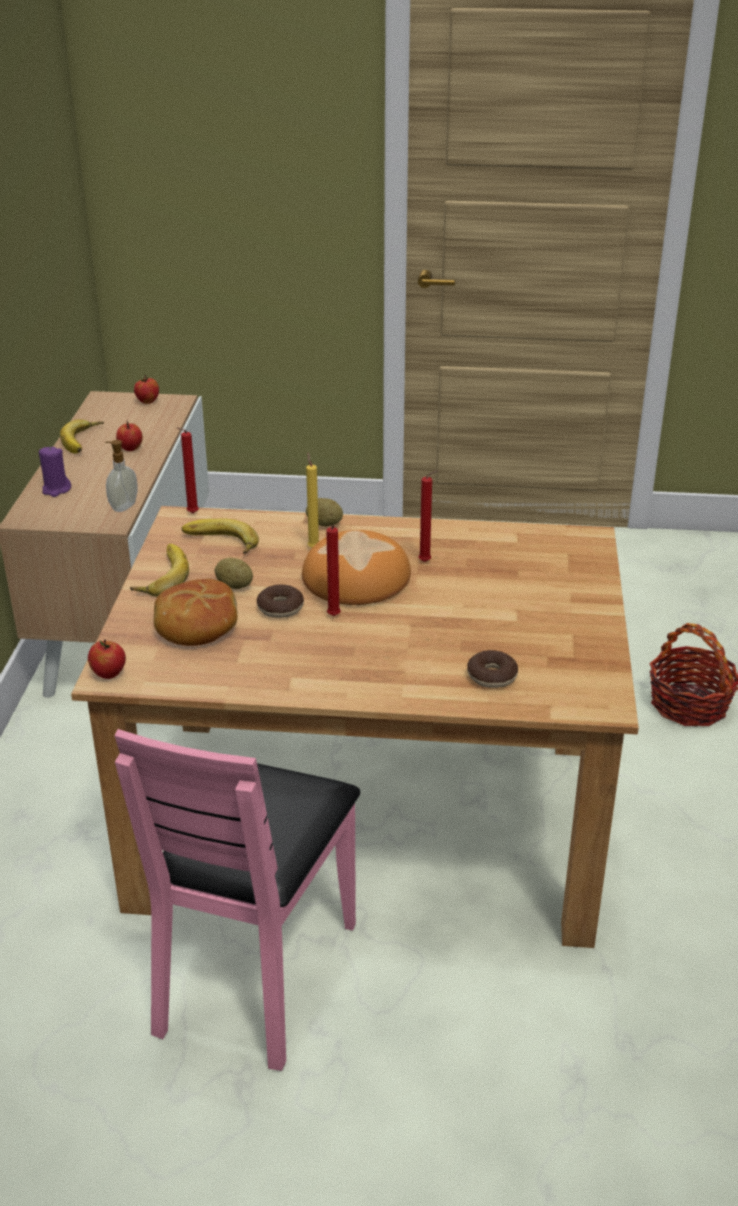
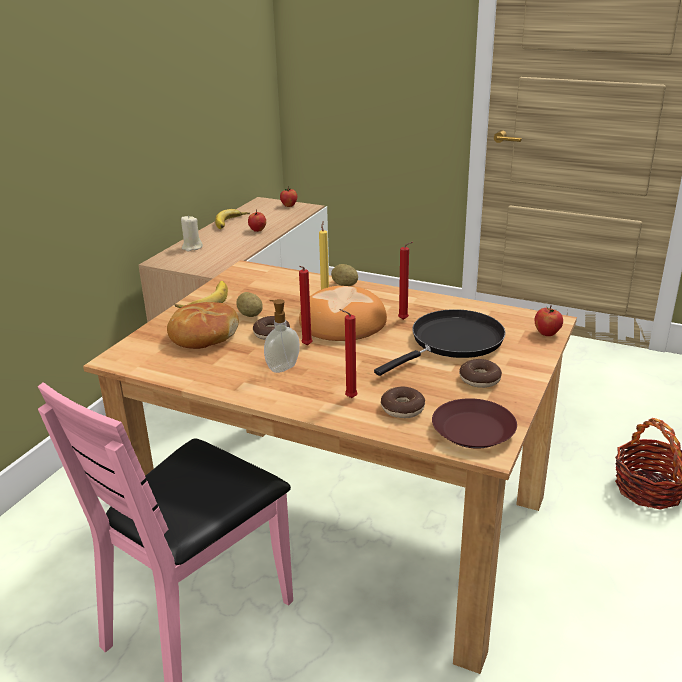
camera: 20 degrees right, 5 degrees down
purple candle [39,446,71,497] -> beige candle [181,215,203,251]
apple [88,639,126,679] -> apple moved to [534,305,563,336]
soap dispenser [105,440,137,512] -> soap dispenser moved to [264,299,300,373]
red candle [177,427,199,513] -> red candle moved to [339,309,358,398]
banana [182,518,259,554] -> none
none -> black frying pan [374,309,506,376]
none -> brown plate [432,398,517,449]
none -> donut [459,359,502,388]

